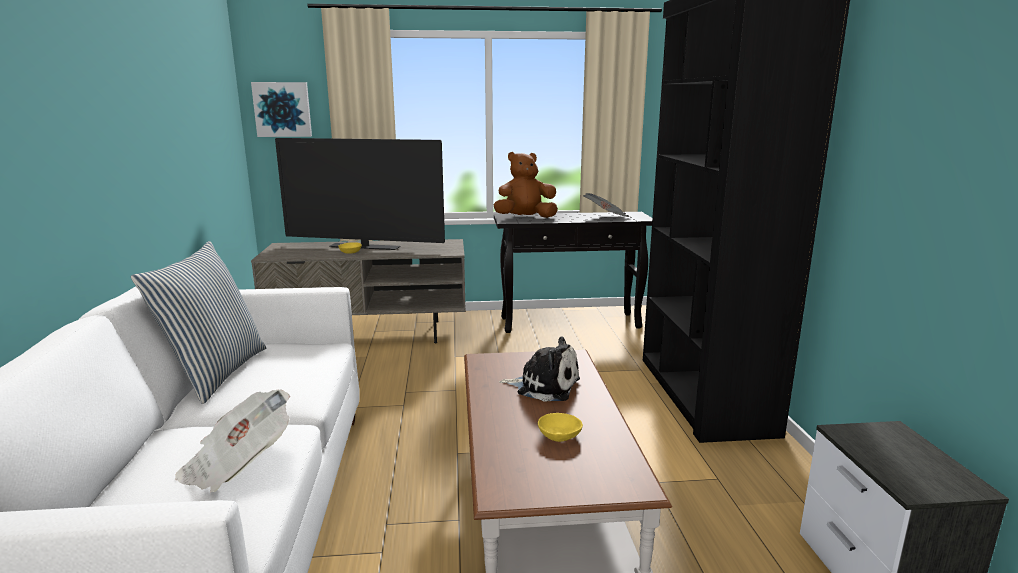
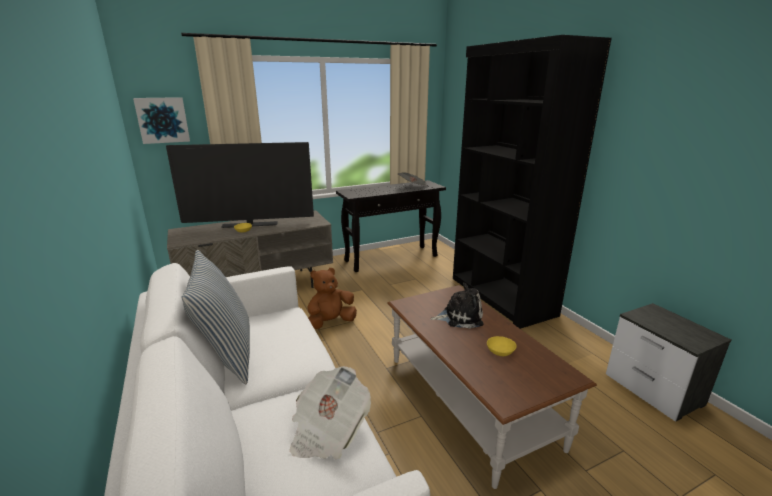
camera: 20 degrees left, 5 degrees up
brown plush toy [493,152,558,218] -> brown plush toy moved to [307,268,357,329]

